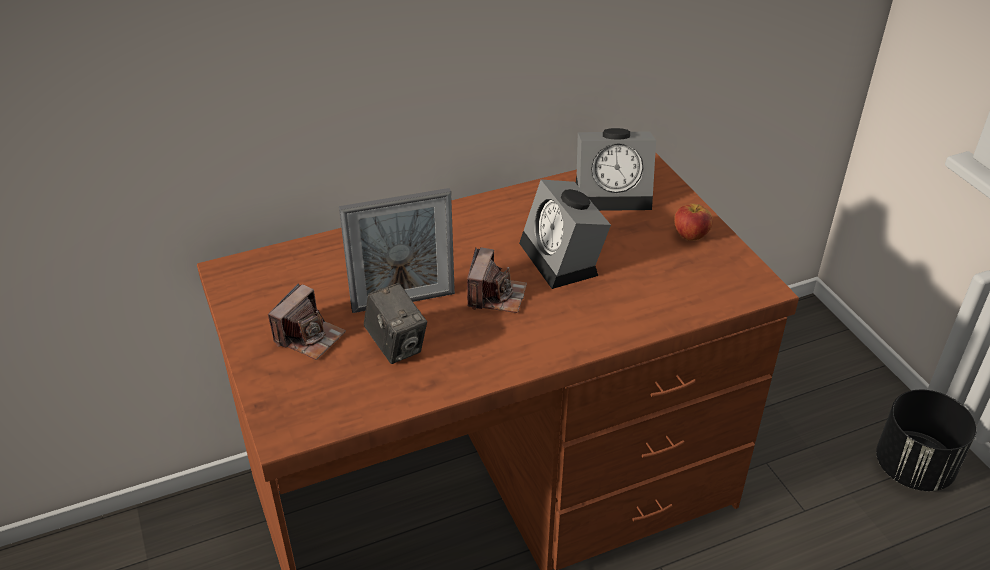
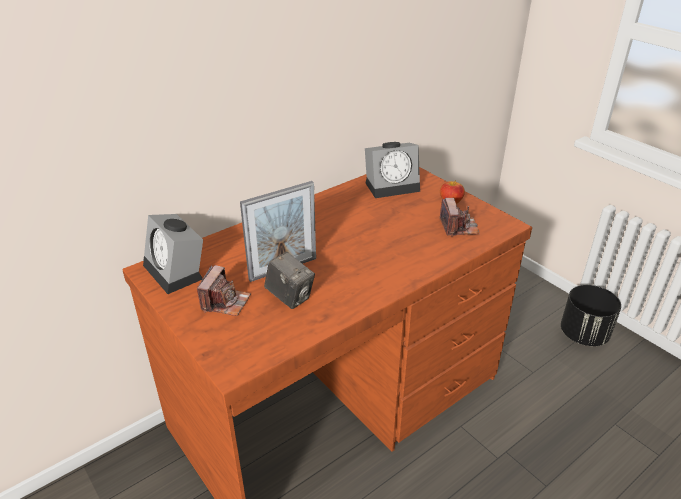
camera: 15 degrees left, 5 degrees down
camera [467,247,527,313] -> camera moved to [440,198,480,237]
alarm clock [519,179,611,289] -> alarm clock moved to [143,214,203,294]

